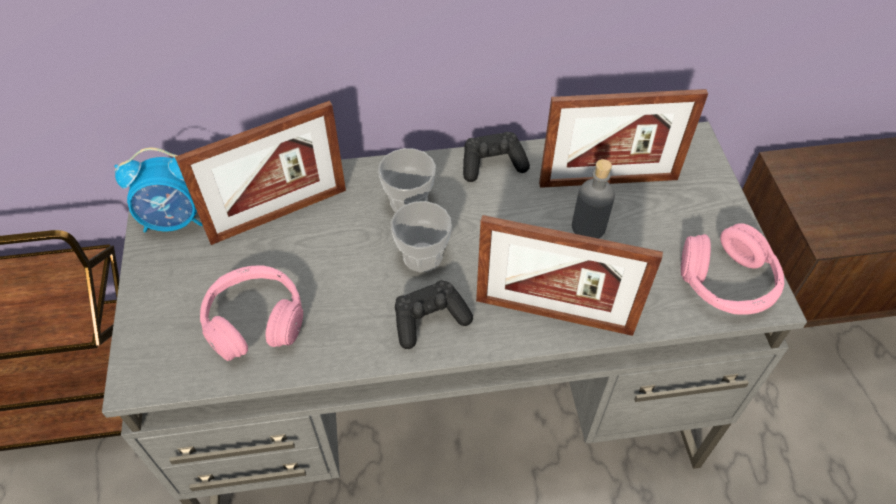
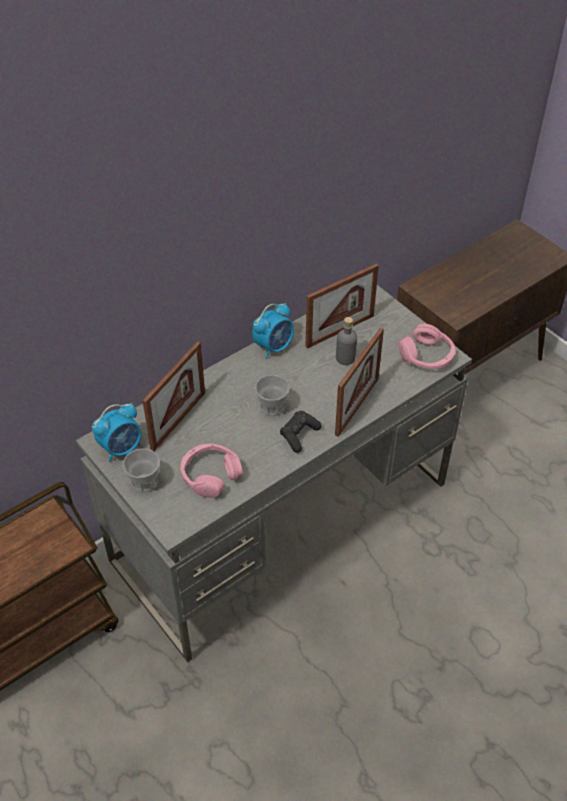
camera: 30 degrees left, 5 degrees down
cup [378,148,436,212] -> cup moved to [123,448,160,493]
black game controller [463,132,530,182] -> alarm clock [252,303,294,359]
picture frame [476,215,663,336] -> picture frame turned 45 degrees counterclockwise [335,327,384,437]

